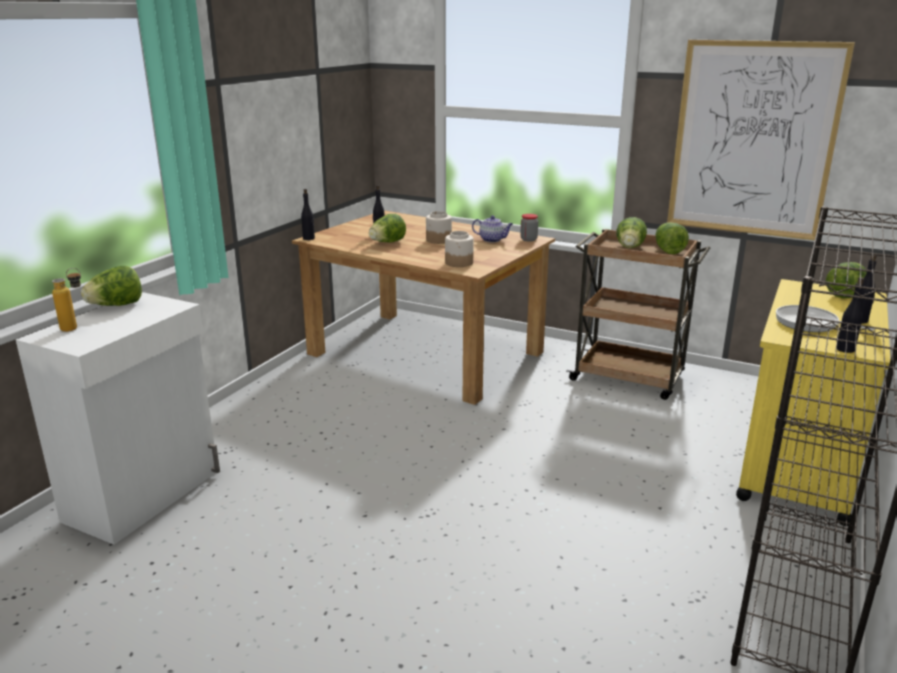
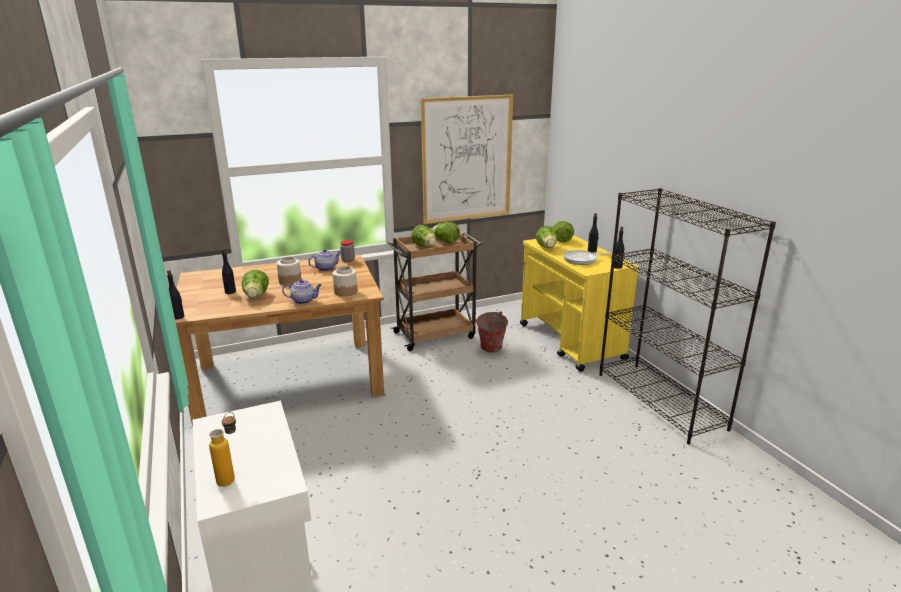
camera: 50 degrees left, 0 degrees up
lettuce [81,266,142,306] -> lettuce moved to [536,226,558,248]
none -> teapot [282,279,322,304]
none -> bucket [475,311,508,353]

